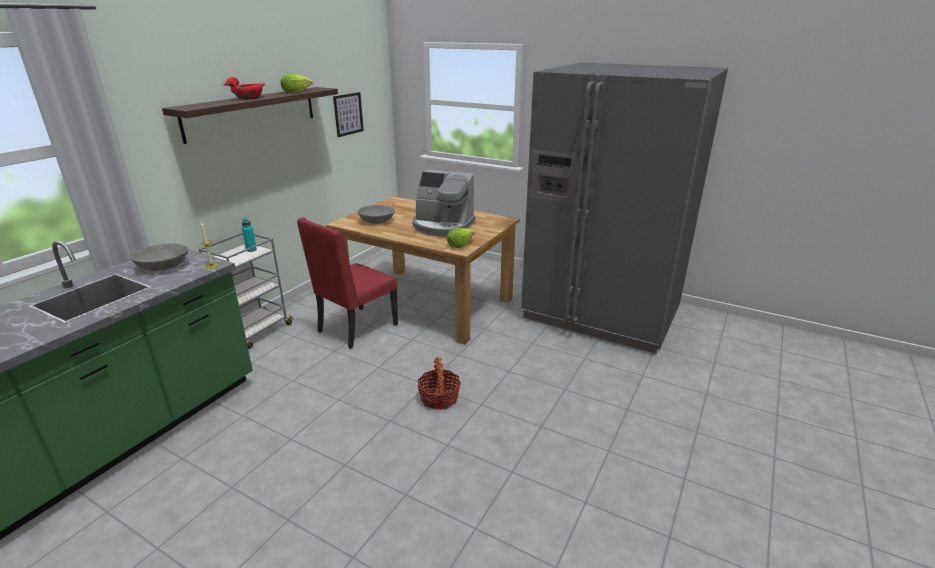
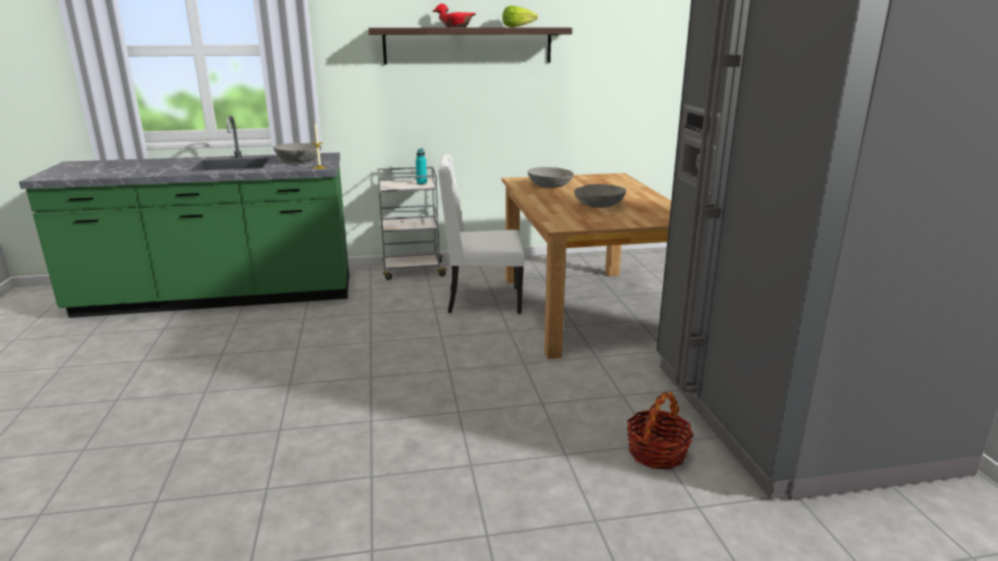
camera: 50 degrees right, 5 degrees down
red chair [297,218,398,349] -> white chair [438,154,524,314]
picture [333,92,364,137] -> none
coffee machine [413,170,475,237] -> grey bowl [574,184,626,208]
basket [418,357,461,410] -> basket moved to [627,392,694,469]
lettuce [447,228,475,248] -> none

